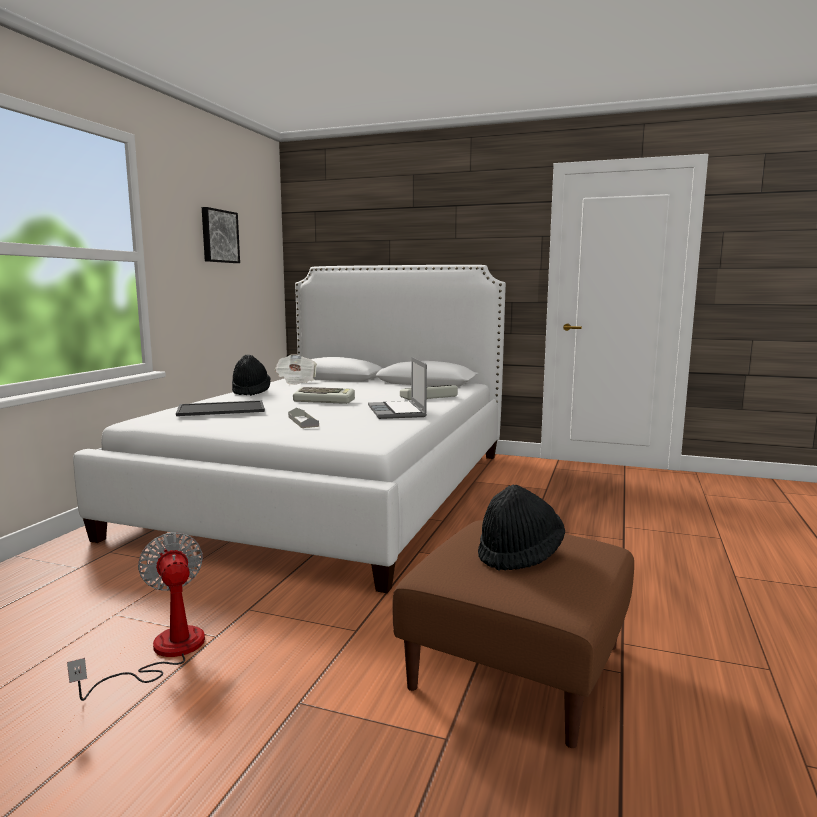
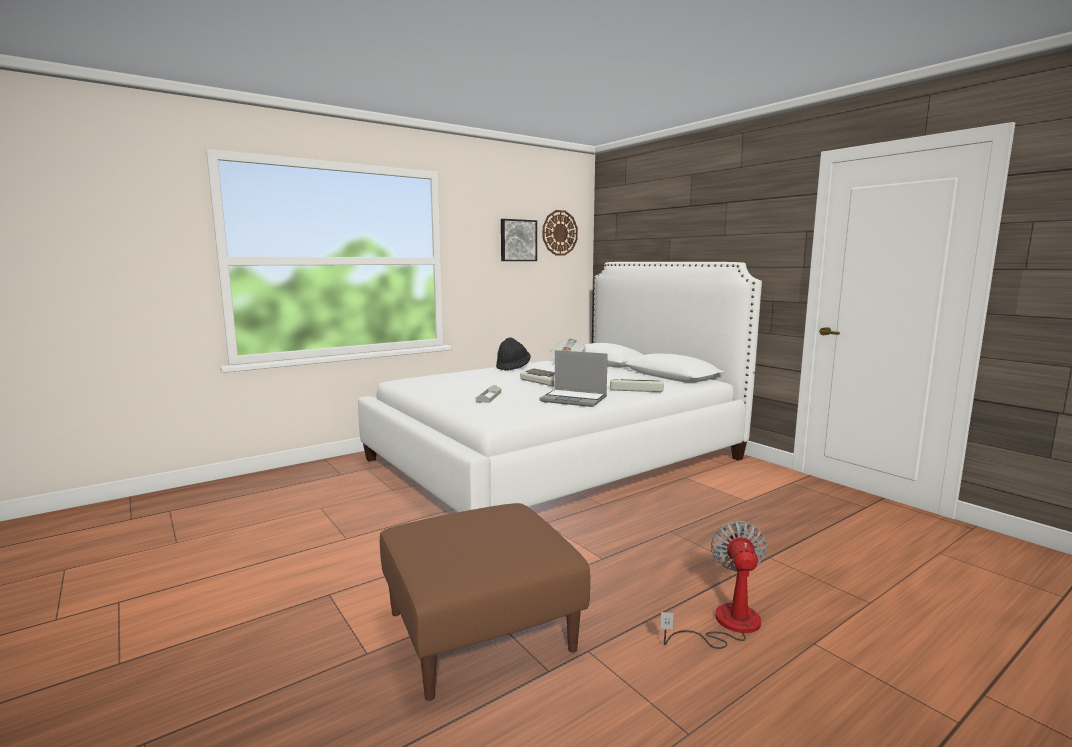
camera: 35 degrees right, 0 degrees up
fan [67,532,205,701] -> fan moved to [660,521,767,649]
tray [176,400,265,416] -> none
laptop [368,357,427,419] -> laptop turned 90 degrees counterclockwise [539,350,608,407]
black hat [478,485,565,571] -> none
none -> wall clock [543,210,578,256]

